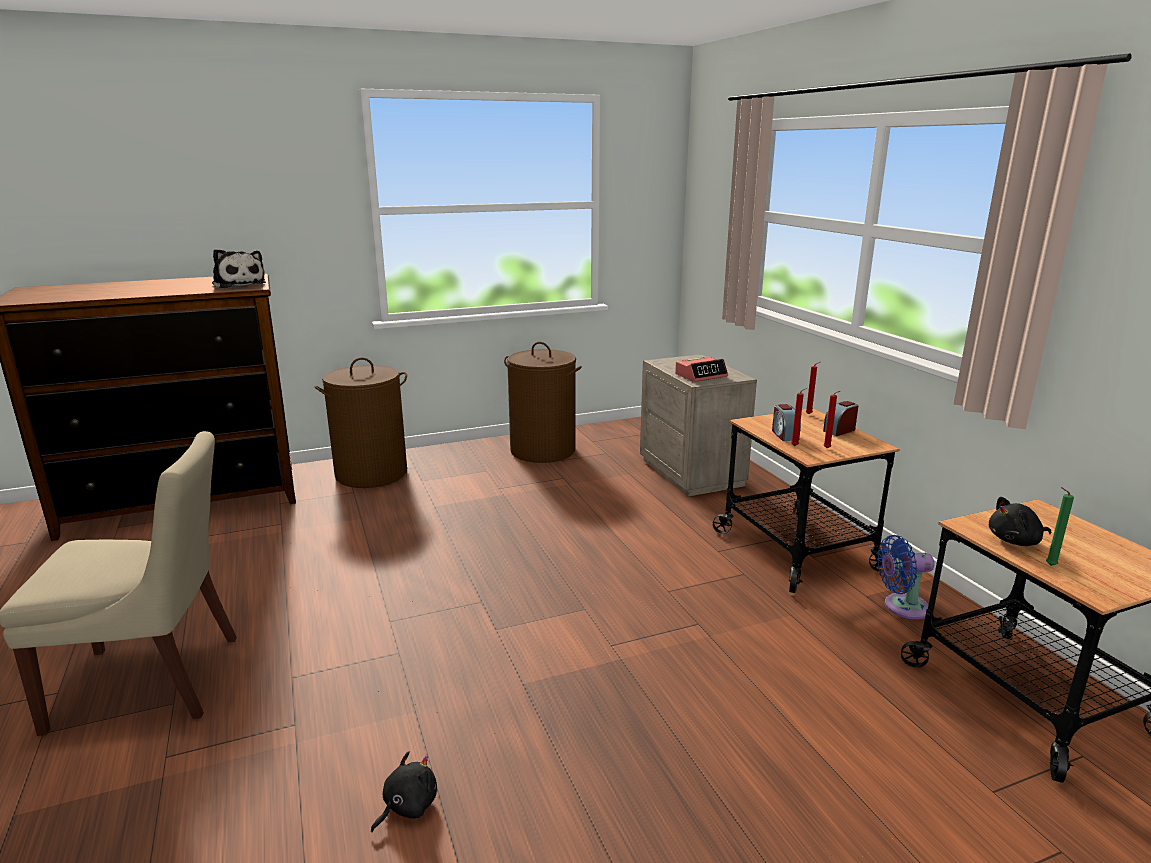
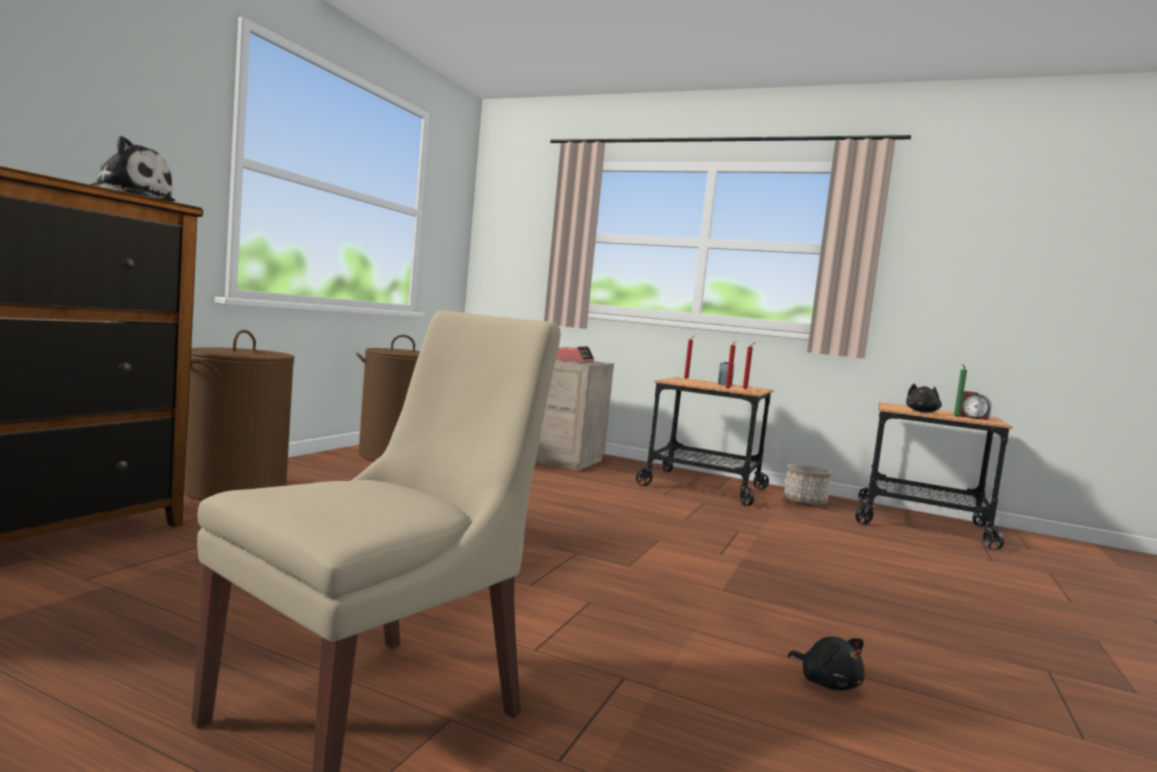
camera: 45 degrees left, 15 degrees down
black plush toy [371,751,437,833] -> black plush toy turned 150 degrees clockwise [788,637,865,691]
alarm clock [772,404,801,441] -> alarm clock moved to [960,391,992,420]
blue fan [877,535,934,619] -> planter [784,464,832,506]

